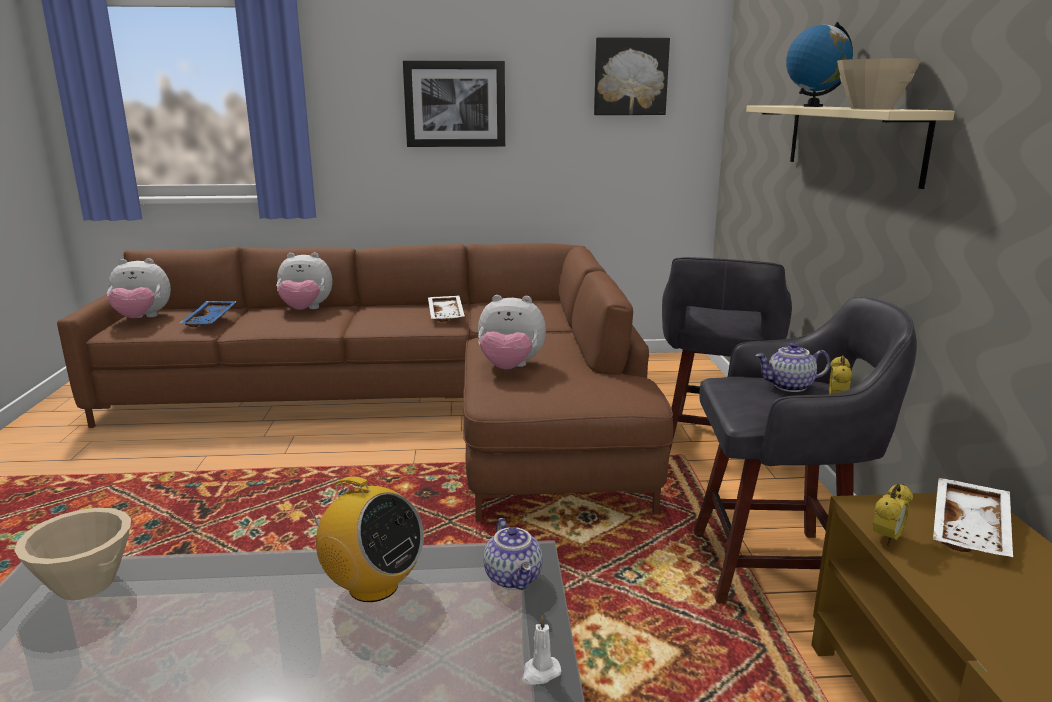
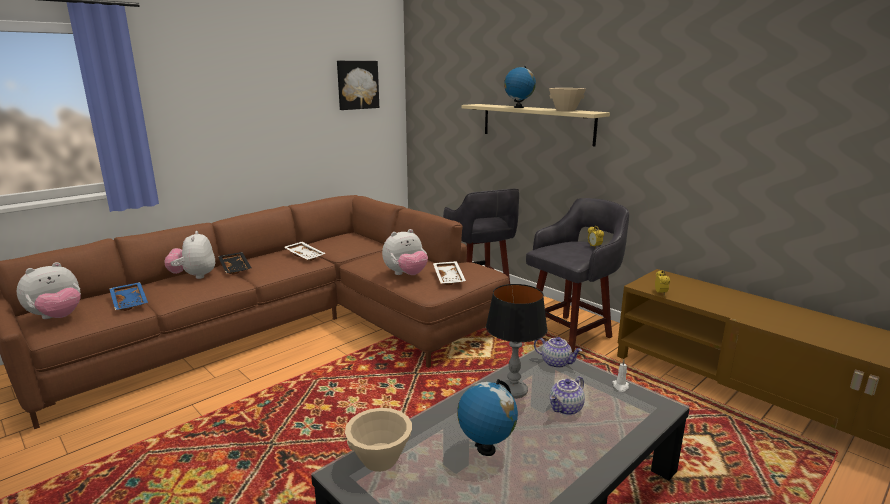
camera: 40 degrees left, 0 degrees up
plush toy [276,252,332,310] -> plush toy turned 120 degrees clockwise [164,231,215,279]
radio [305,476,424,602] -> table lamp [486,284,548,399]
picture [403,61,505,147] -> none
teapot [755,342,831,392] -> teapot moved to [550,376,585,415]
white tray [933,478,1013,557] -> white tray moved to [433,261,466,285]
none -> black tray [218,252,251,274]
none -> globe [457,379,518,456]

